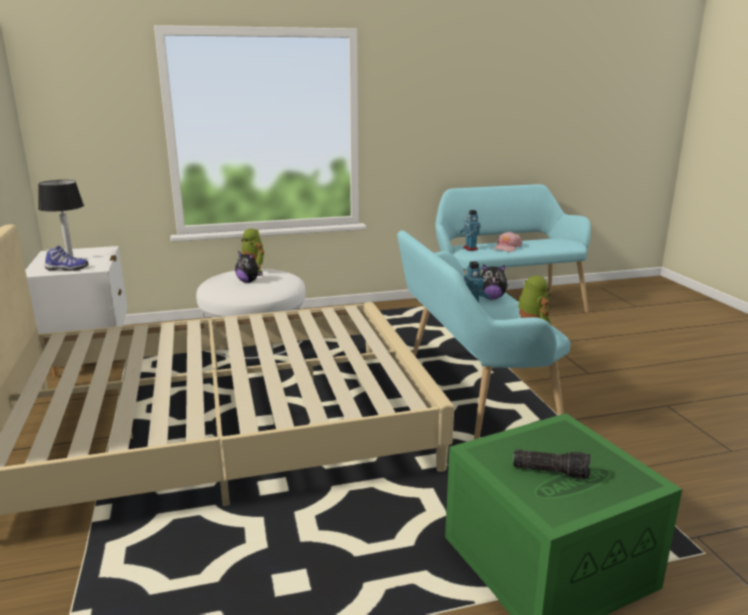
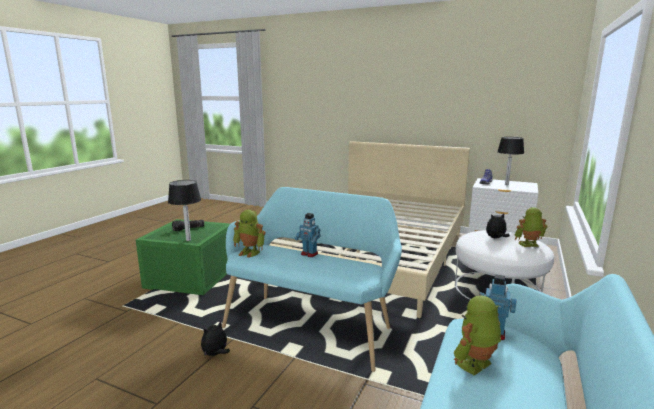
camera: 130 degrees right, 5 degrees down
plush toy [481,264,509,300] -> plush toy moved to [201,321,230,356]
pink cap [493,232,522,252] -> toy robot [454,296,501,376]
none -> table lamp [168,180,201,241]

